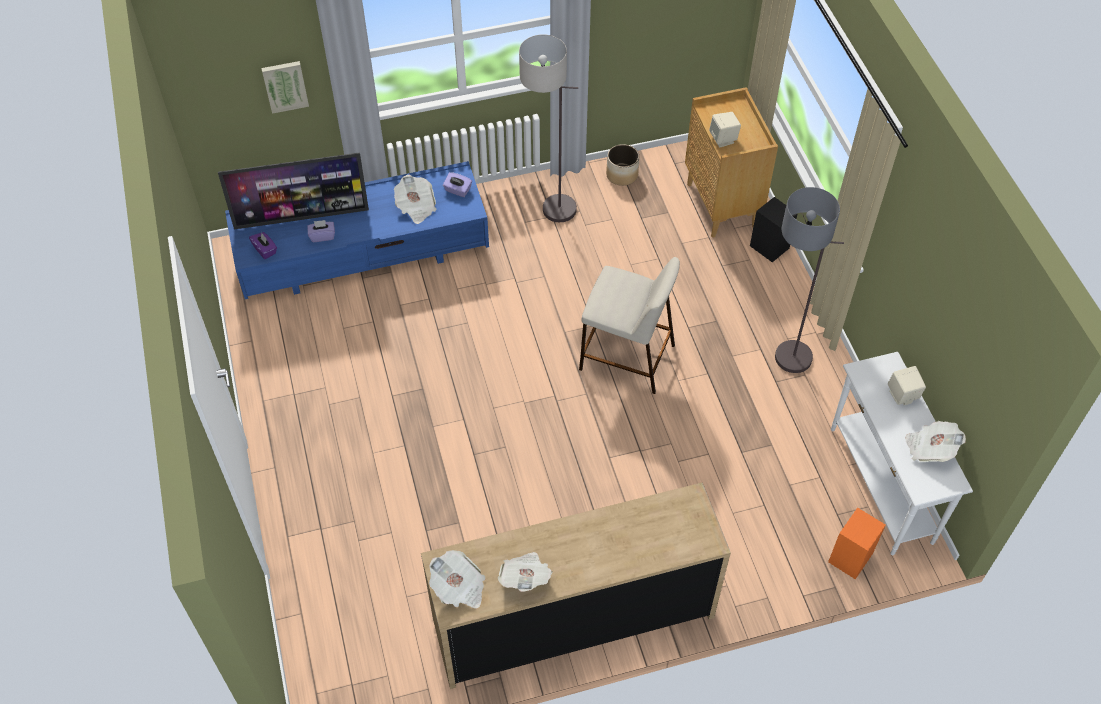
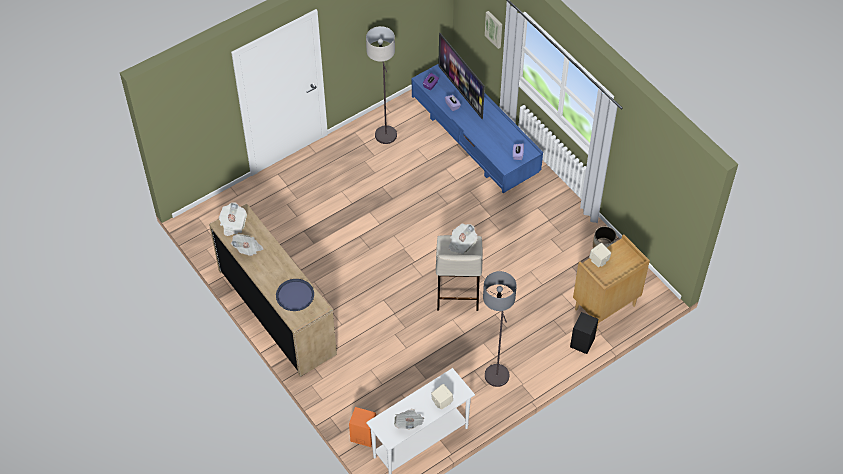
camera: 70 degrees right, 0 degrees up
newspaper [394,175,437,224] -> newspaper moved to [448,223,478,255]
grey floor lamp [519,34,578,222] -> grey floor lamp moved to [366,26,397,144]
none -> blue tray [276,279,314,311]

